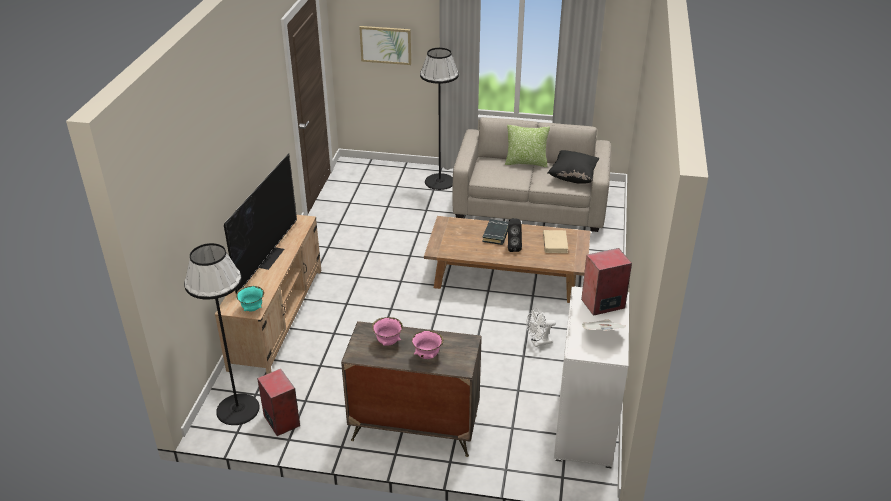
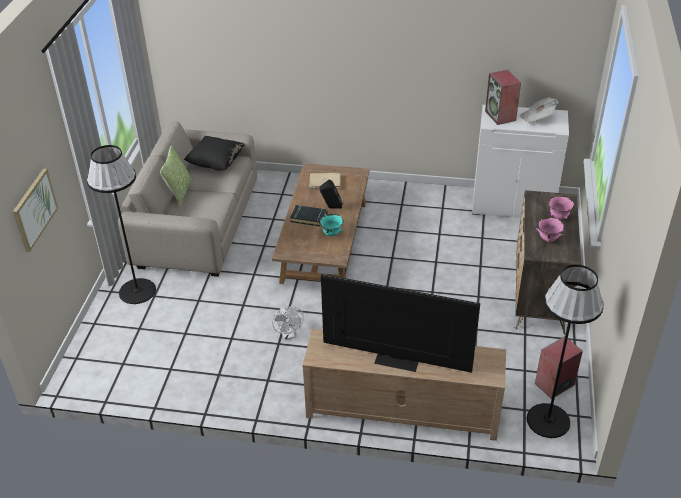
camera: 90 degrees left, 5 degrees up
turquoise bowl [236,286,264,312] -> turquoise bowl moved to [319,214,344,236]
white fan [526,308,556,347] -> white fan moved to [272,306,304,340]

